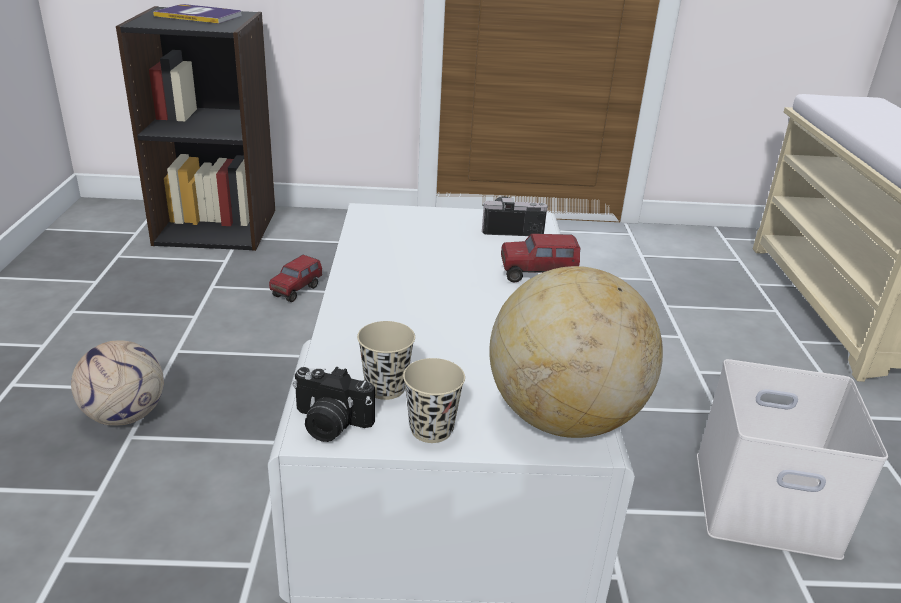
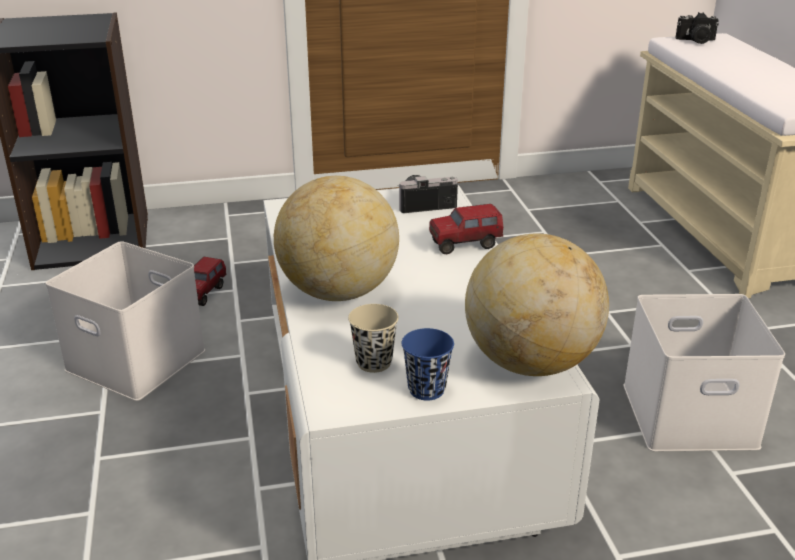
camera: 10 degrees left, 0 degrees up
football [71,340,164,426] -> none
book [153,4,242,24] -> none
camera [292,367,375,442] -> camera moved to [675,12,719,44]
beige cup [403,358,465,443] -> blue cup [402,328,454,400]
none -> white storage box [45,241,205,401]
none -> globe [274,176,399,301]

